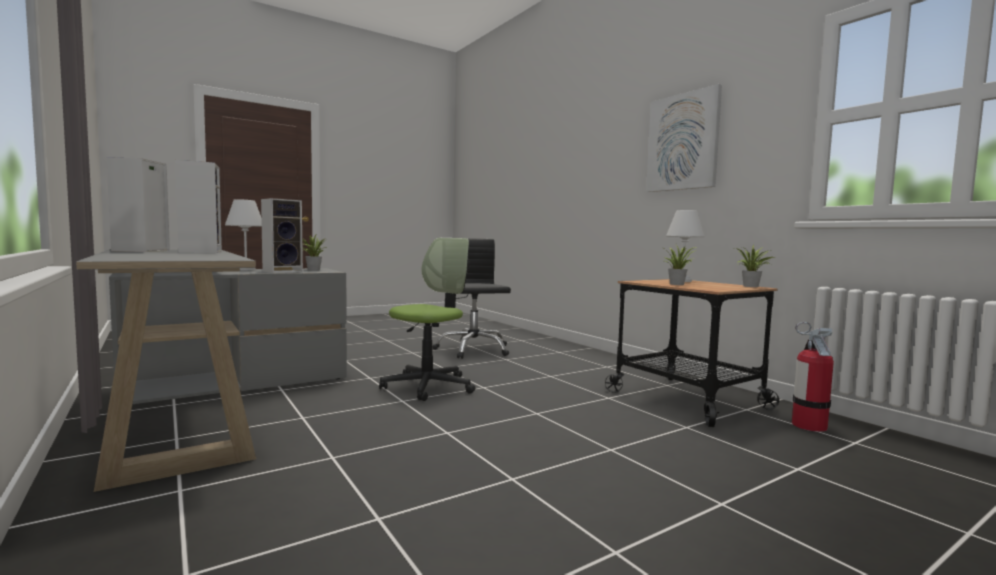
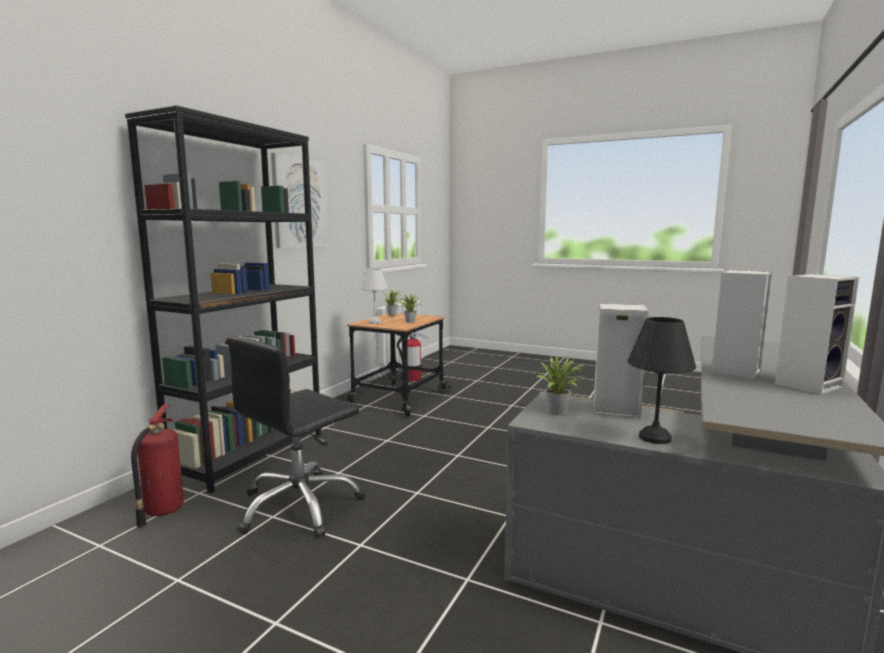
camera: 120 degrees left, 5 degrees up
white table lamp [225,199,262,270] -> black table lamp [628,317,696,444]
office chair [379,238,475,401] -> none
none -> black bookcase [125,105,321,493]
none -> fire extinguisher [131,404,184,528]

